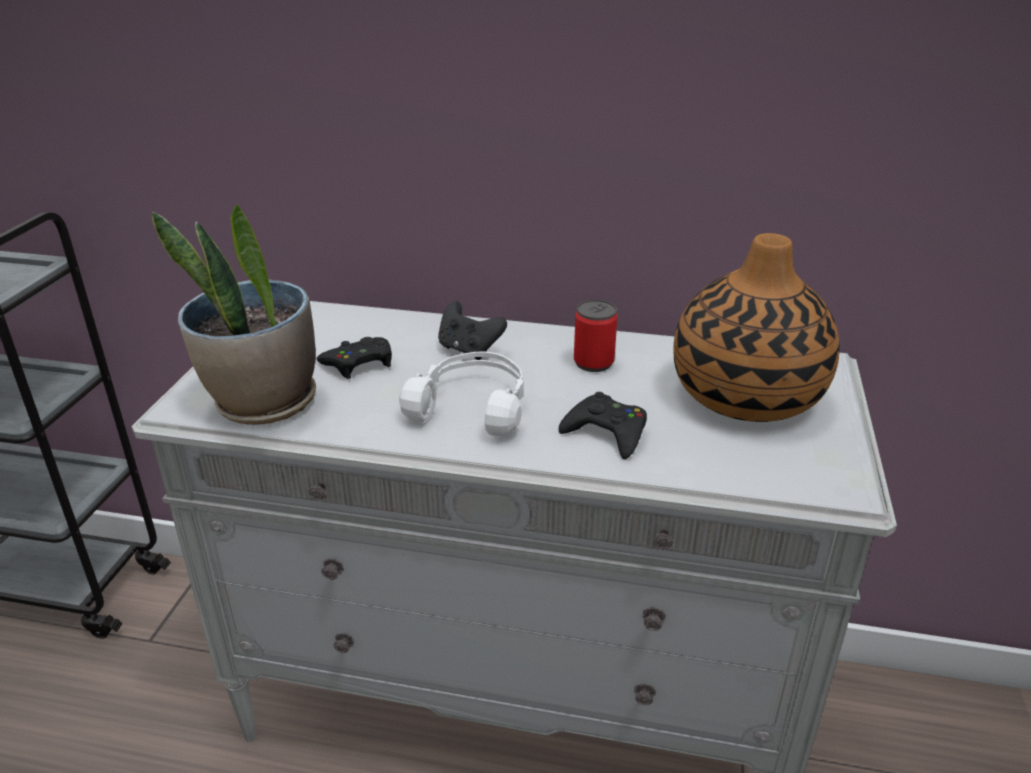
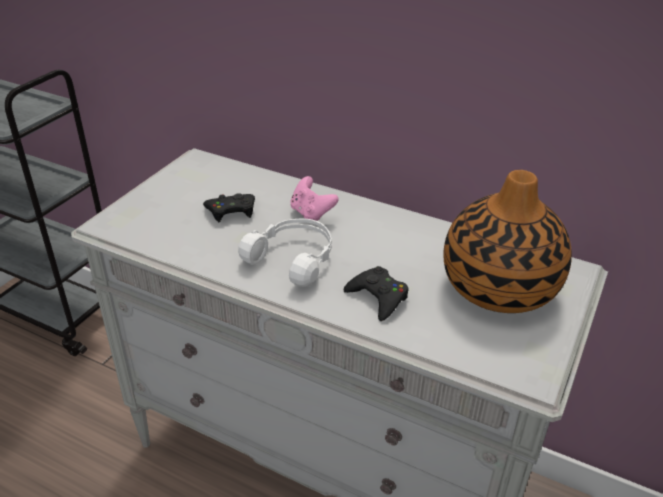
camera: 15 degrees right, 5 degrees up
potted plant [152,204,316,425] -> none
black game controller [438,301,507,360] -> pink game controller [290,176,339,221]
can [574,300,617,372] -> none

